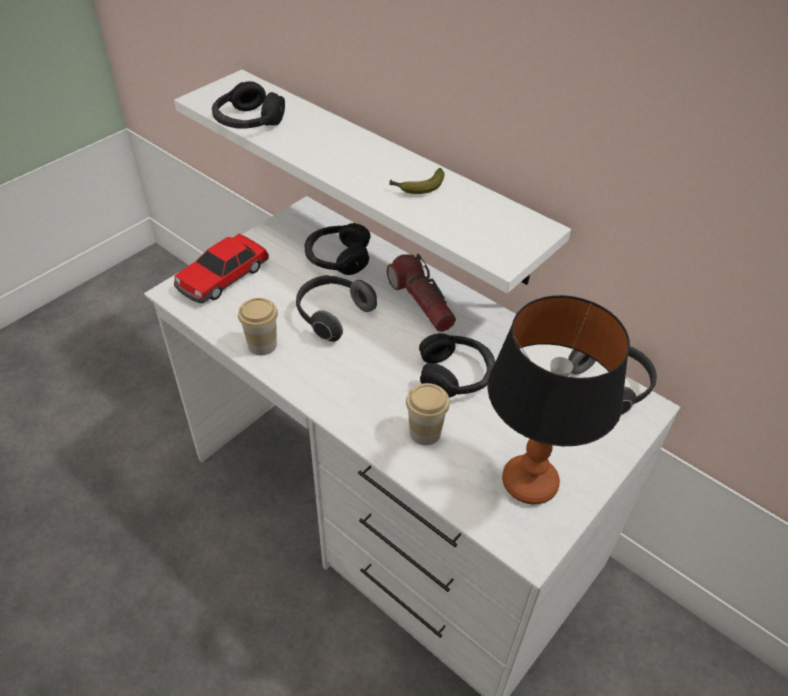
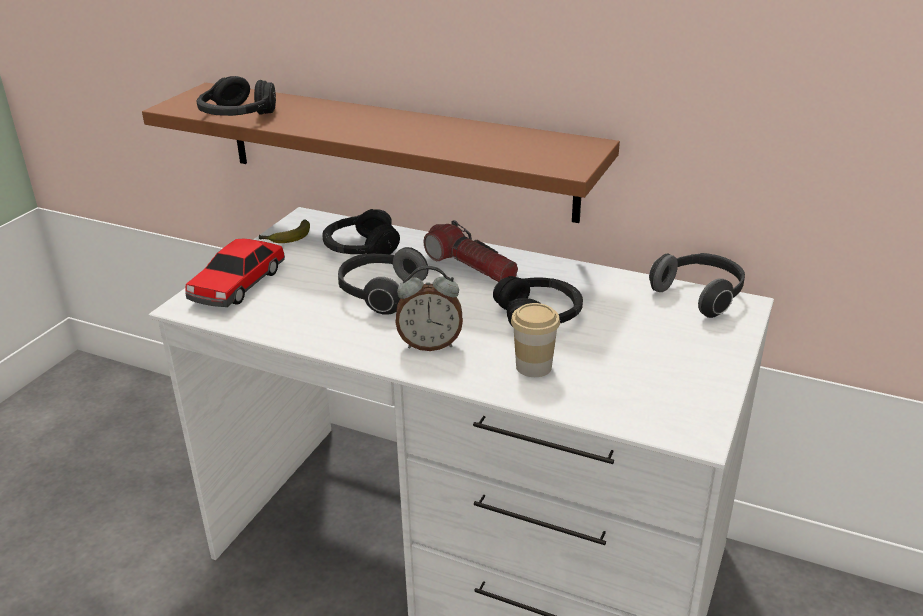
camera: 15 degrees left, 15 degrees down
white shelf [174,70,571,293] -> brown shelf [142,83,620,223]
cup [238,298,278,355] -> none
banana [389,168,444,194] -> banana moved to [259,219,310,243]
table lamp [488,295,630,504] -> none
none -> alarm clock [395,266,463,351]

